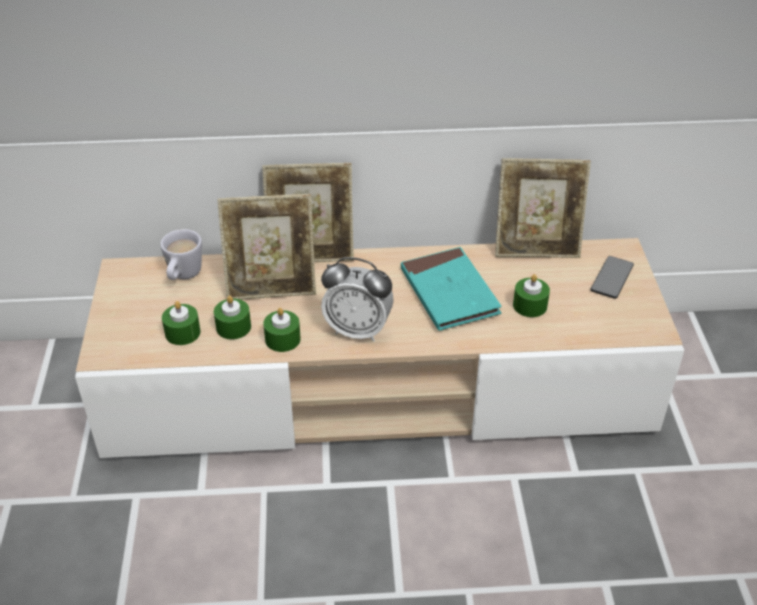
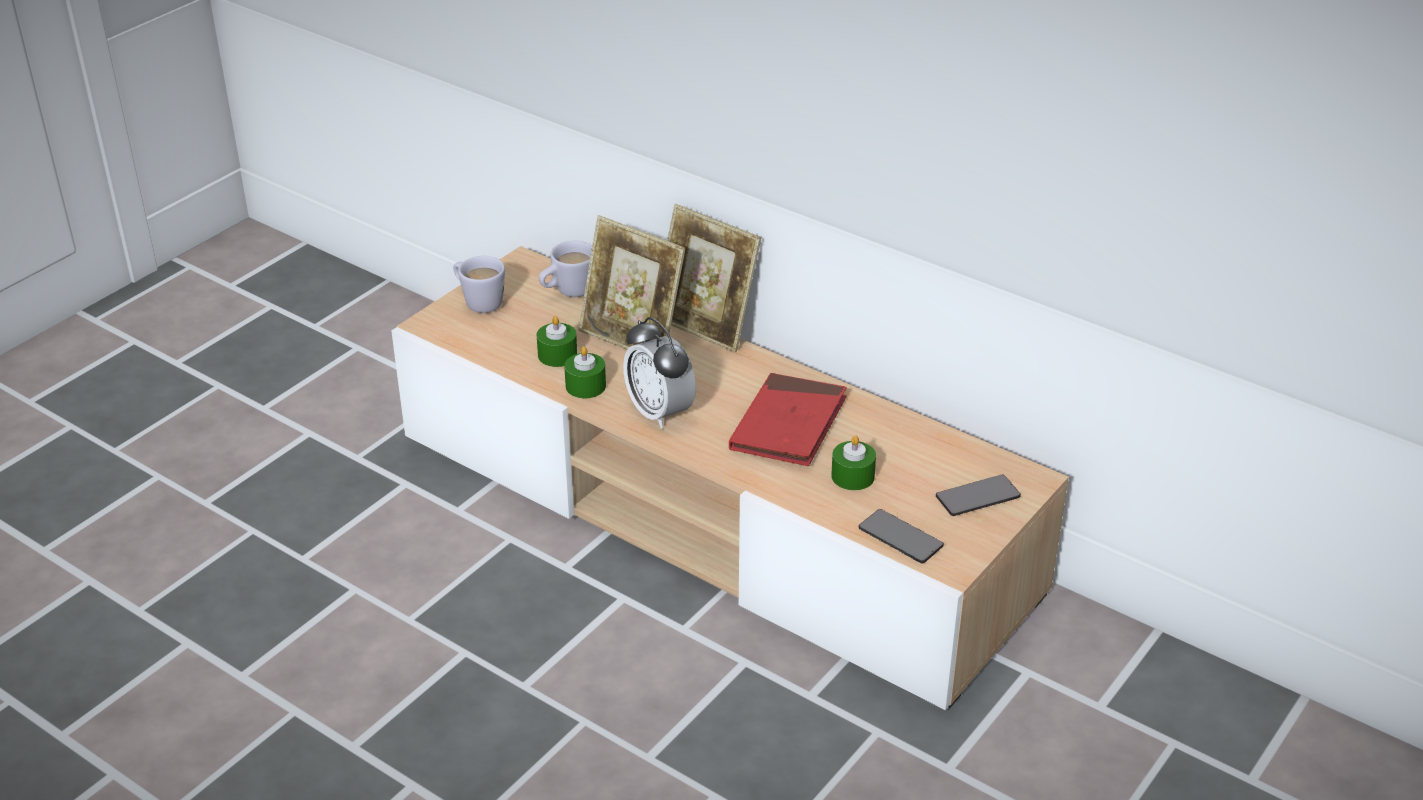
camera: 40 degrees right, 5 degrees down
green candle [162,301,201,345] -> none
turquoise book [401,247,502,331] -> red book [729,373,847,466]
picture frame [495,158,591,258] -> none
none -> white mug [453,256,505,313]
none -> phone [859,509,944,564]

